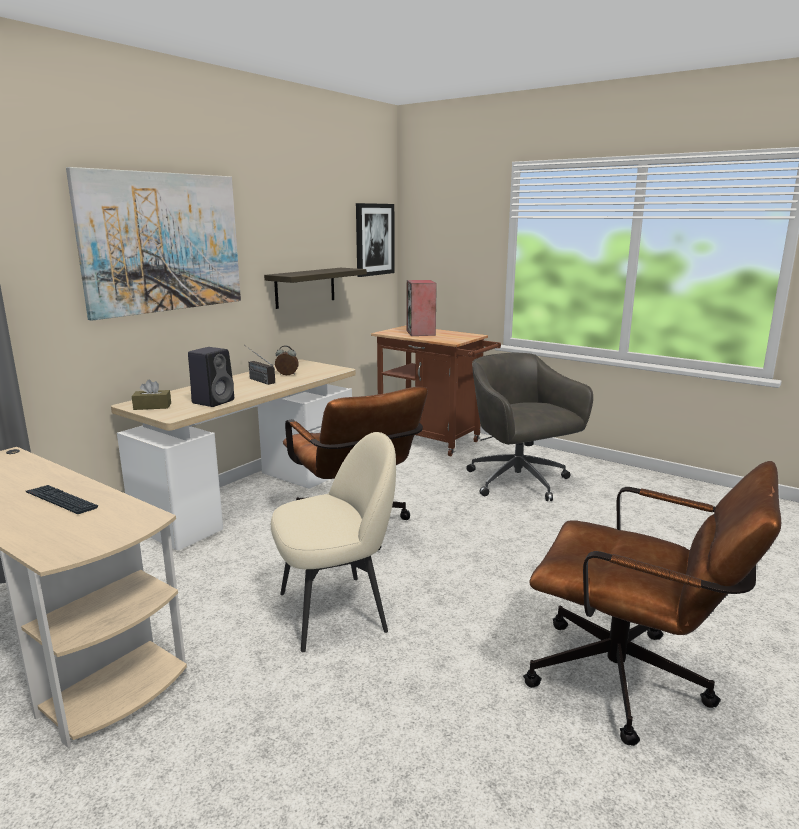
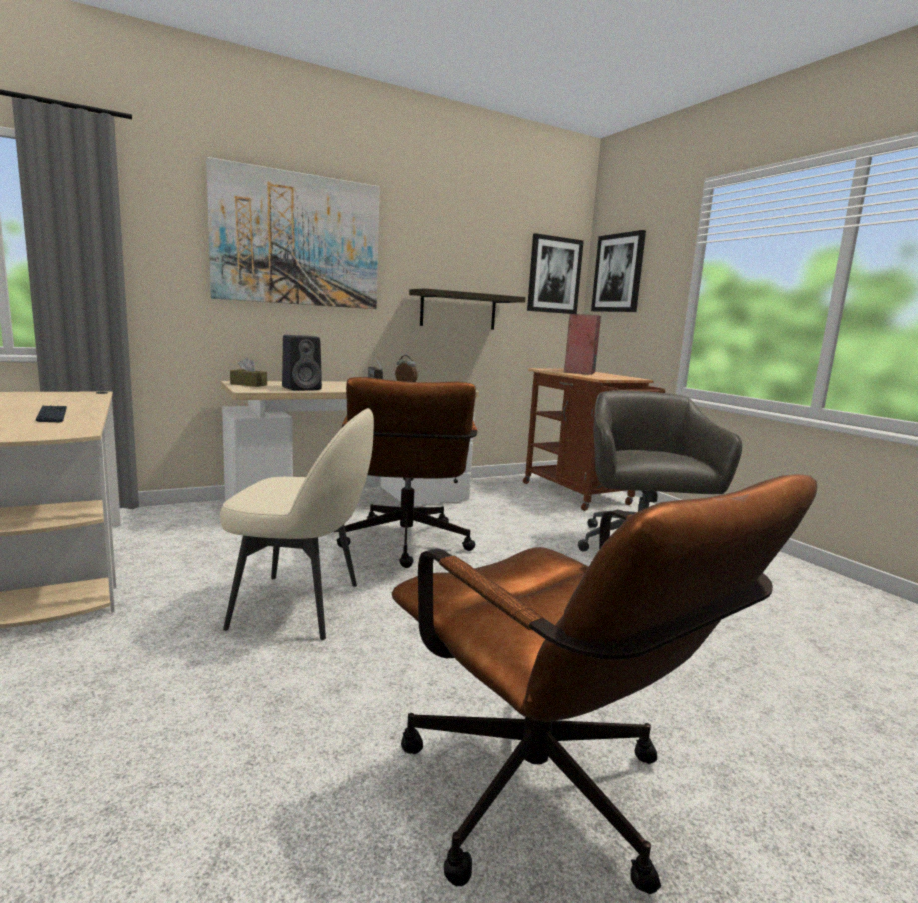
camera: 25 degrees right, 5 degrees down
none -> picture [591,230,646,312]

